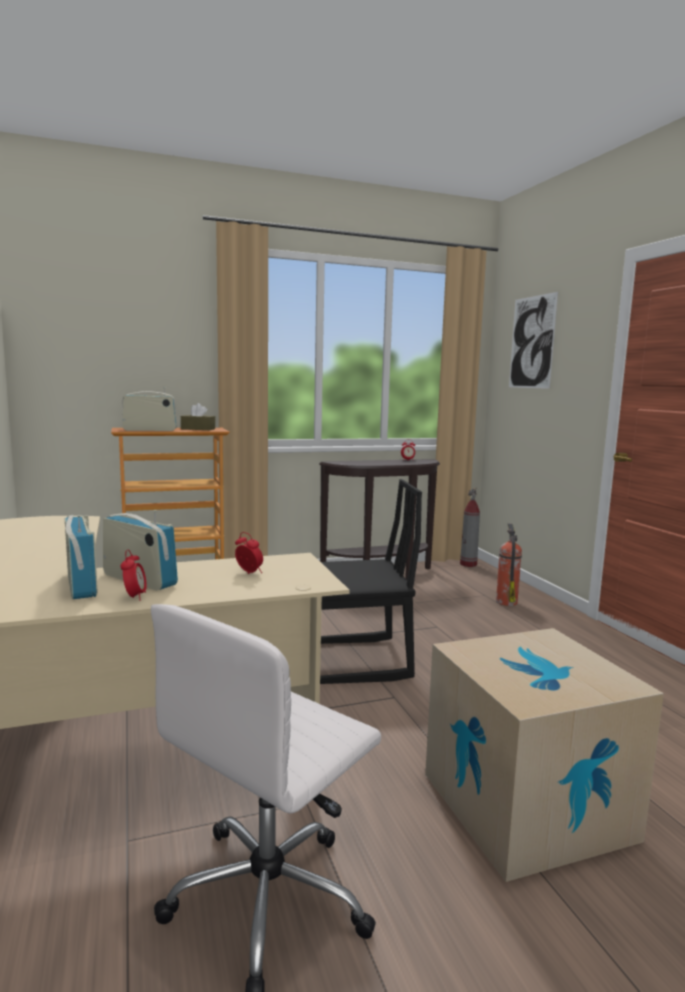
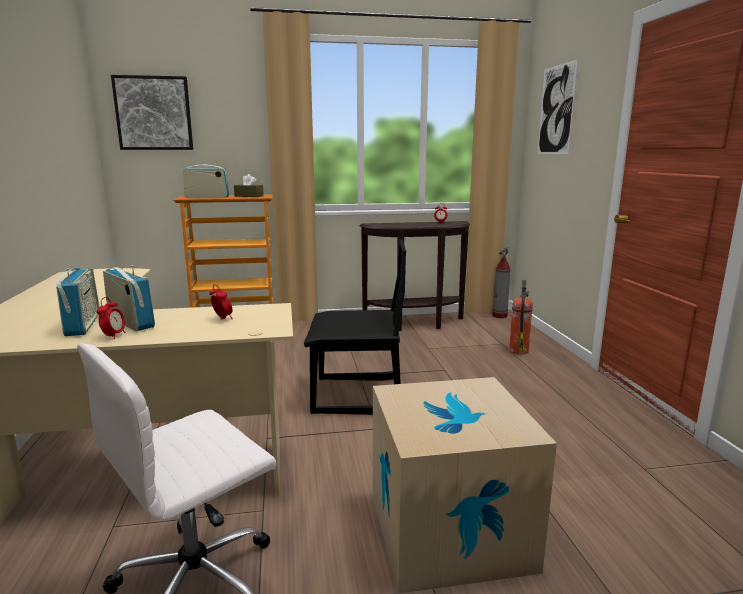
camera: 10 degrees right, 5 degrees up
none -> picture [111,75,193,150]

